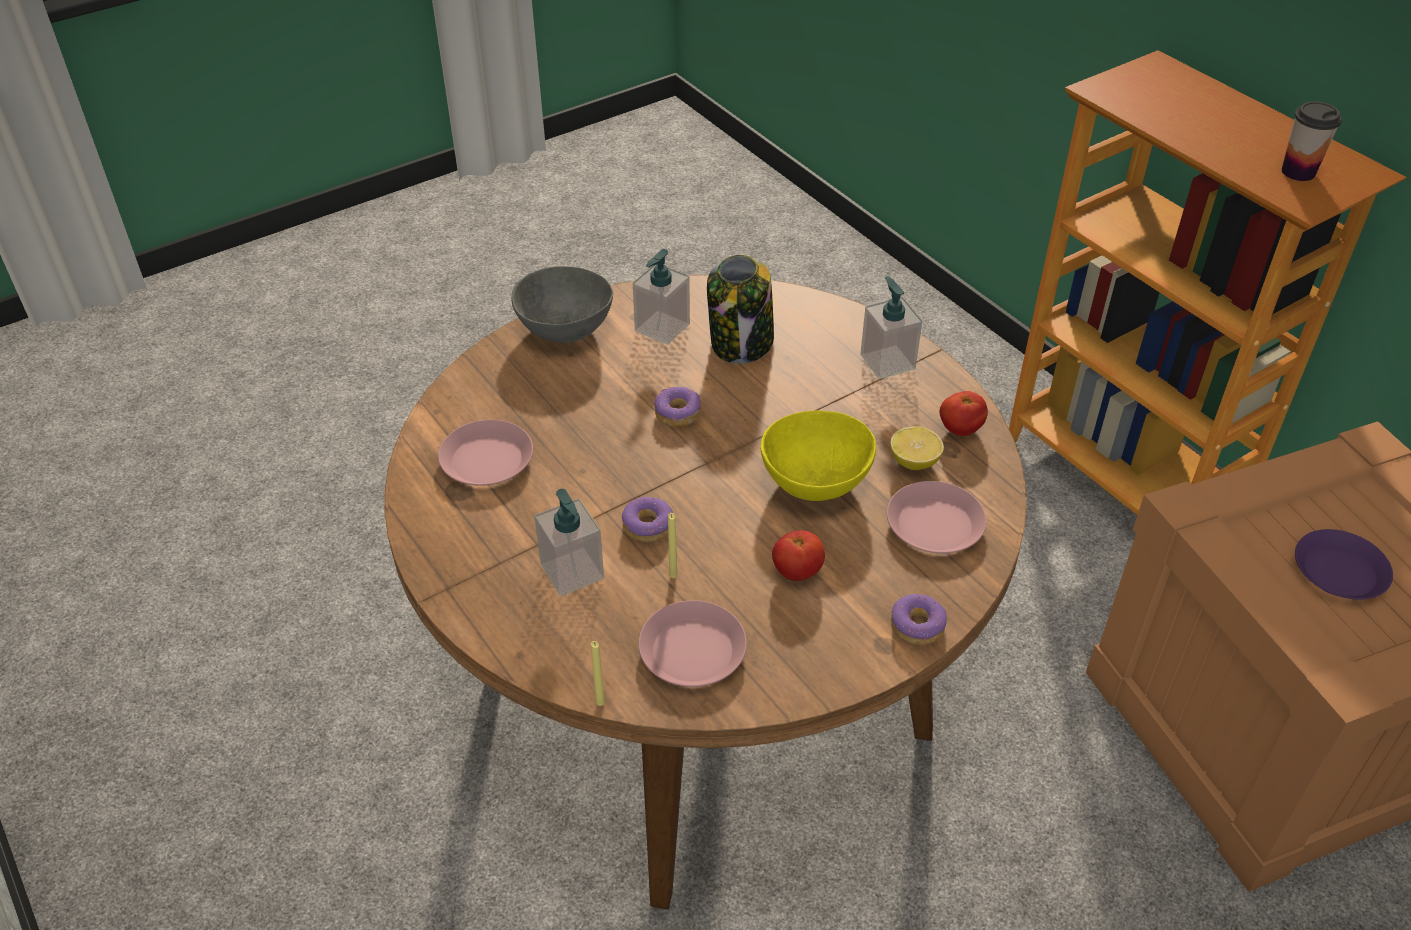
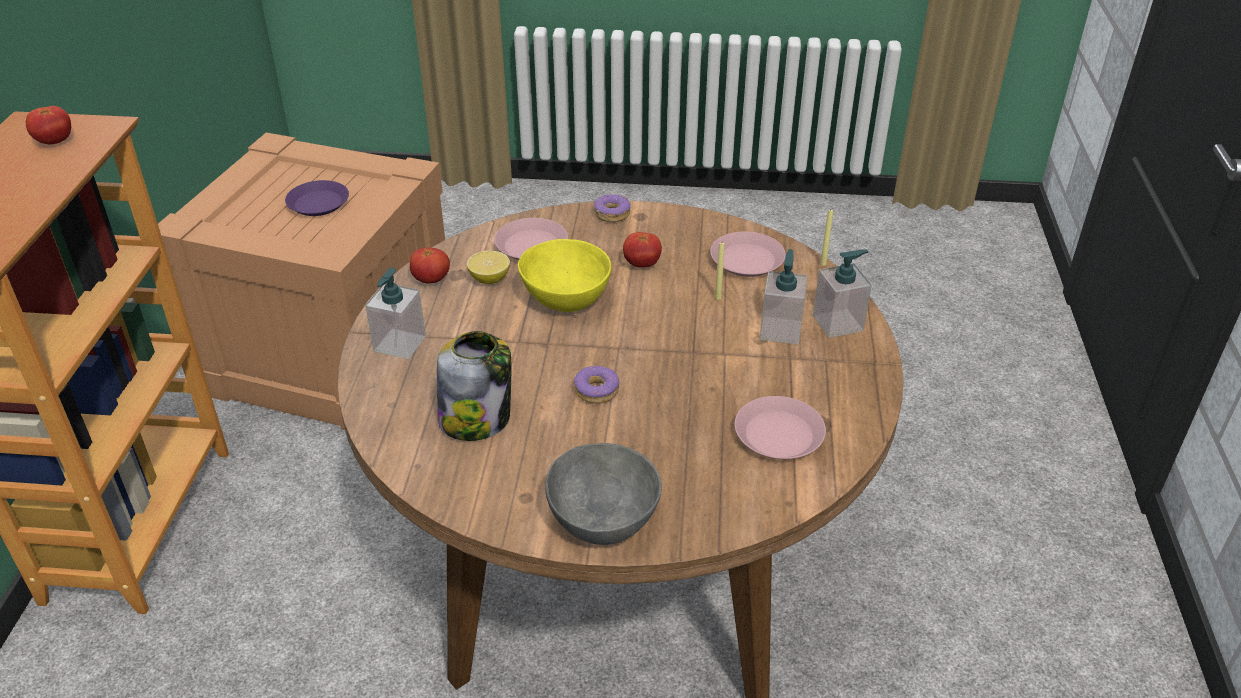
camera: 140 degrees left, 5 degrees down
donut [622,497,673,542] -> none
soap dispenser [633,249,690,345] -> soap dispenser moved to [813,249,872,338]
cup [1282,101,1342,181] -> tomato [26,106,71,144]

